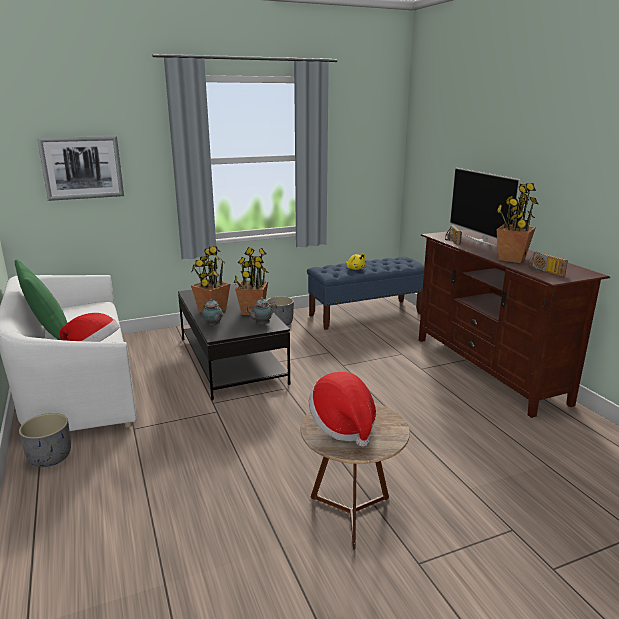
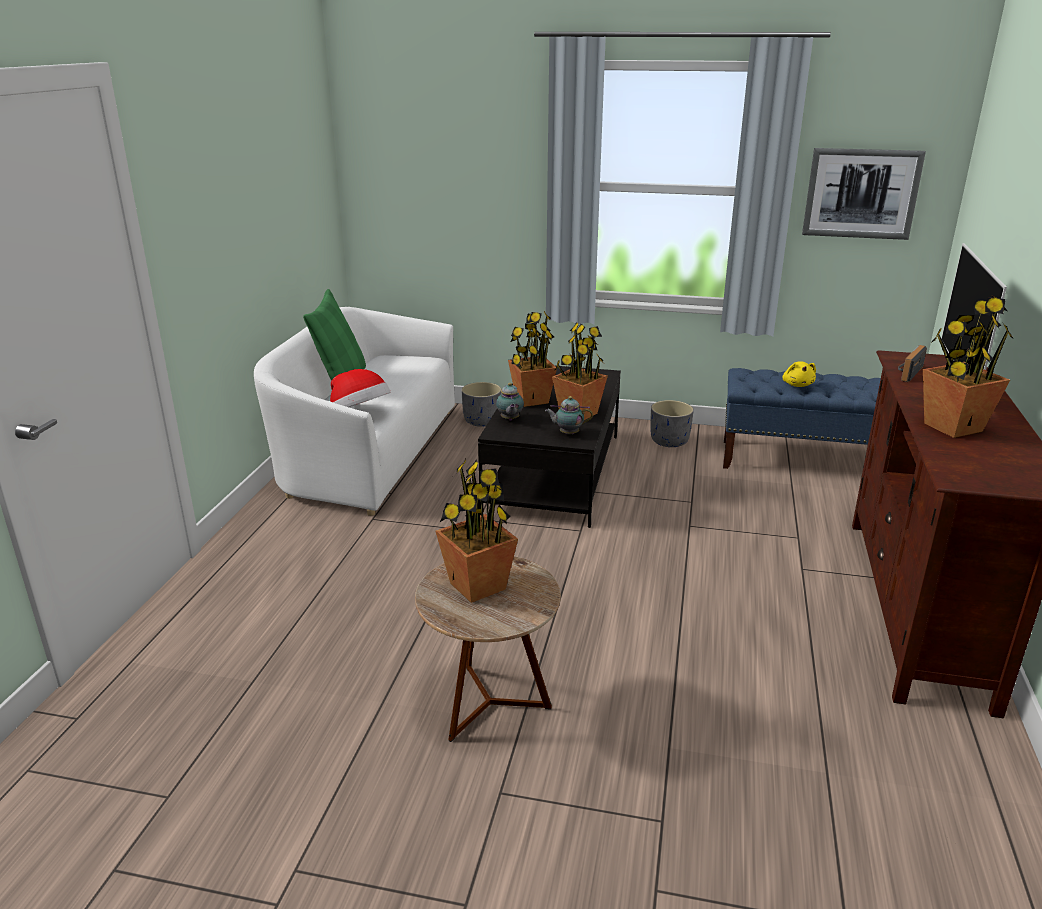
camera: 35 degrees right, 5 degrees up
grey planter [19,413,71,467] -> grey planter moved to [461,382,502,427]
picture [37,136,124,201] -> picture moved to [802,148,926,240]
hat [309,372,376,447] -> potted plant [435,459,518,603]
radio [528,252,568,276] -> none

